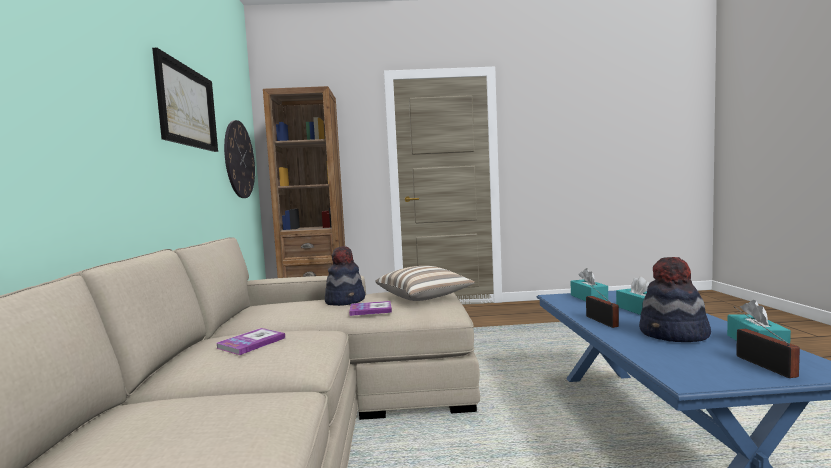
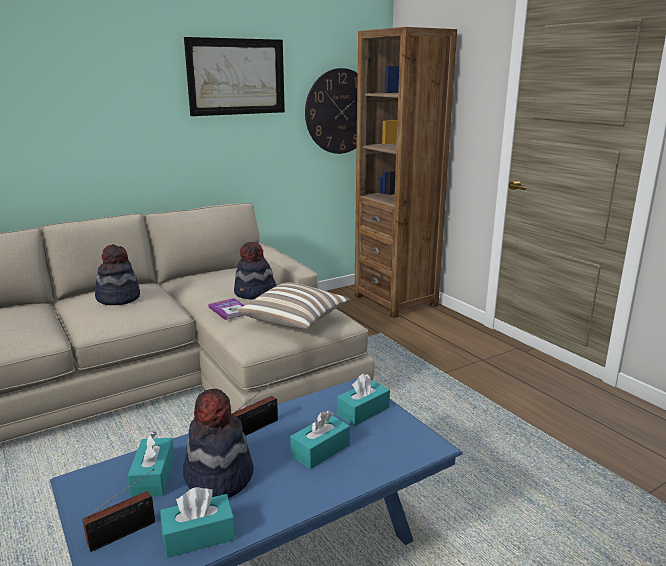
camera: 60 degrees right, 15 degrees up
book [216,328,285,355] -> hat [95,244,140,305]
none -> turquoise tissue box [128,431,174,497]

